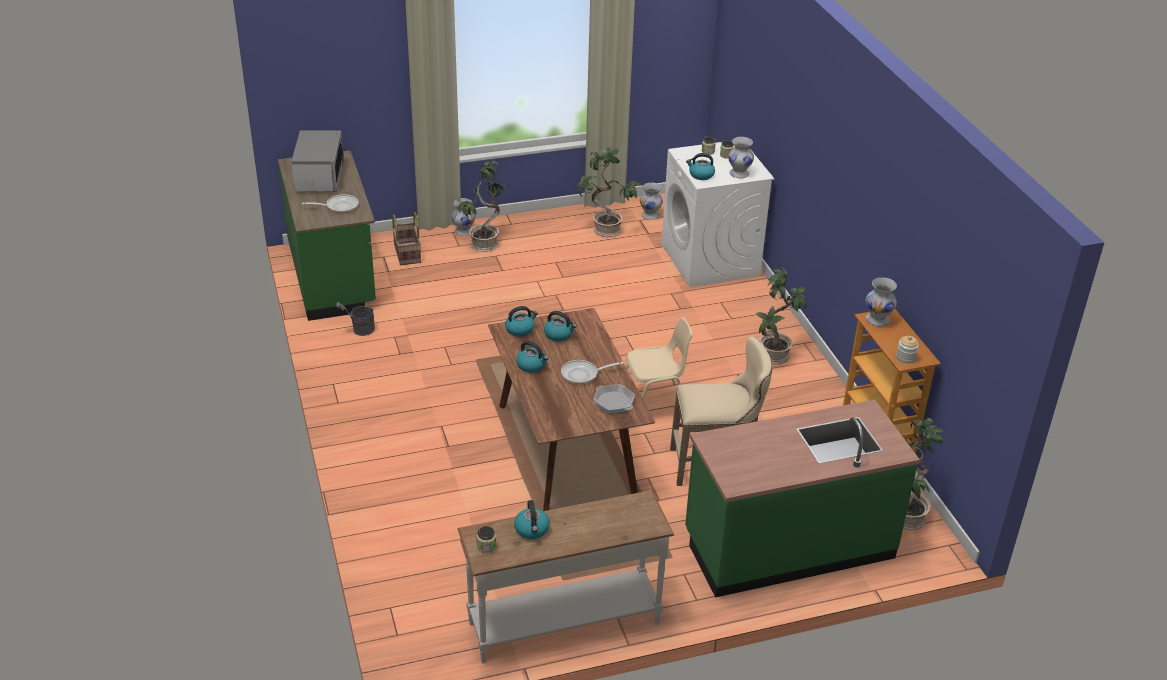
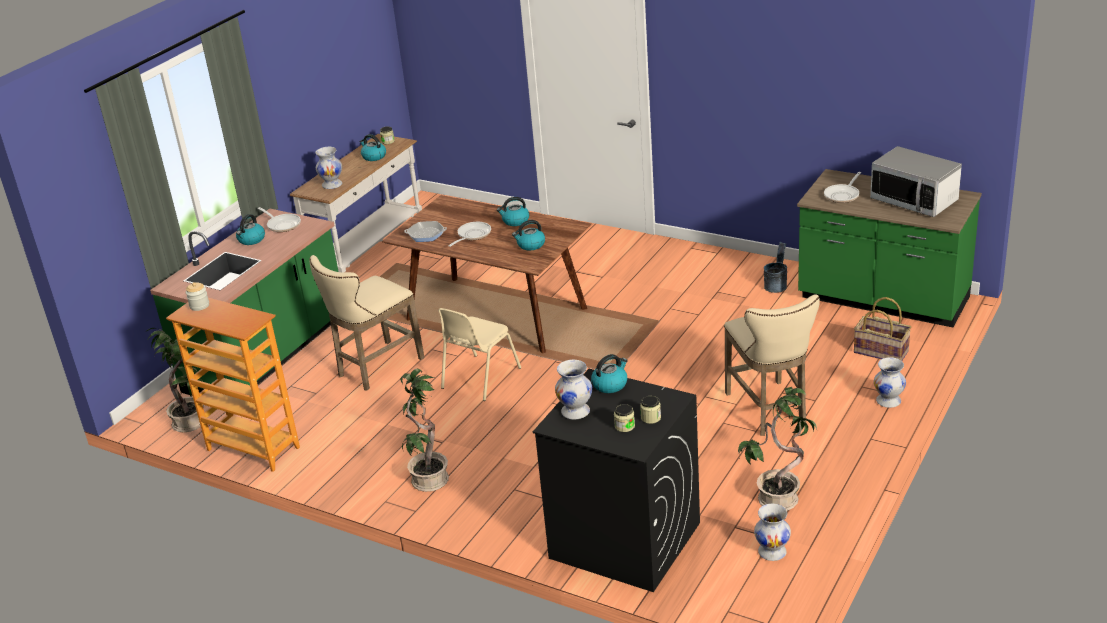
camera: 140 degrees right, 5 degrees down
potted plant [459,161,507,252] -> none
kettle [505,306,538,337] -> kettle moved to [236,214,265,245]
white washing machine [662,142,774,287] -> black washing machine [533,369,700,592]
white vase [866,277,897,326] -> white vase moved to [315,147,342,189]
none -> frying pan [258,207,301,232]
none -> beige stool [724,294,820,436]

